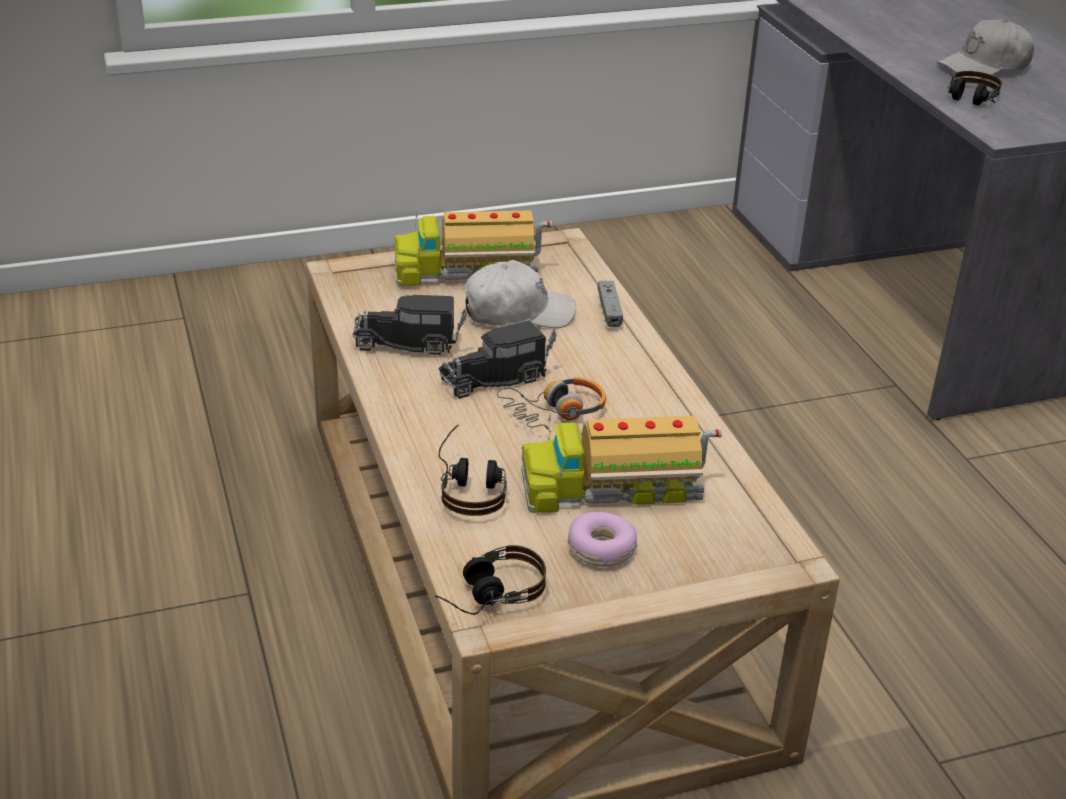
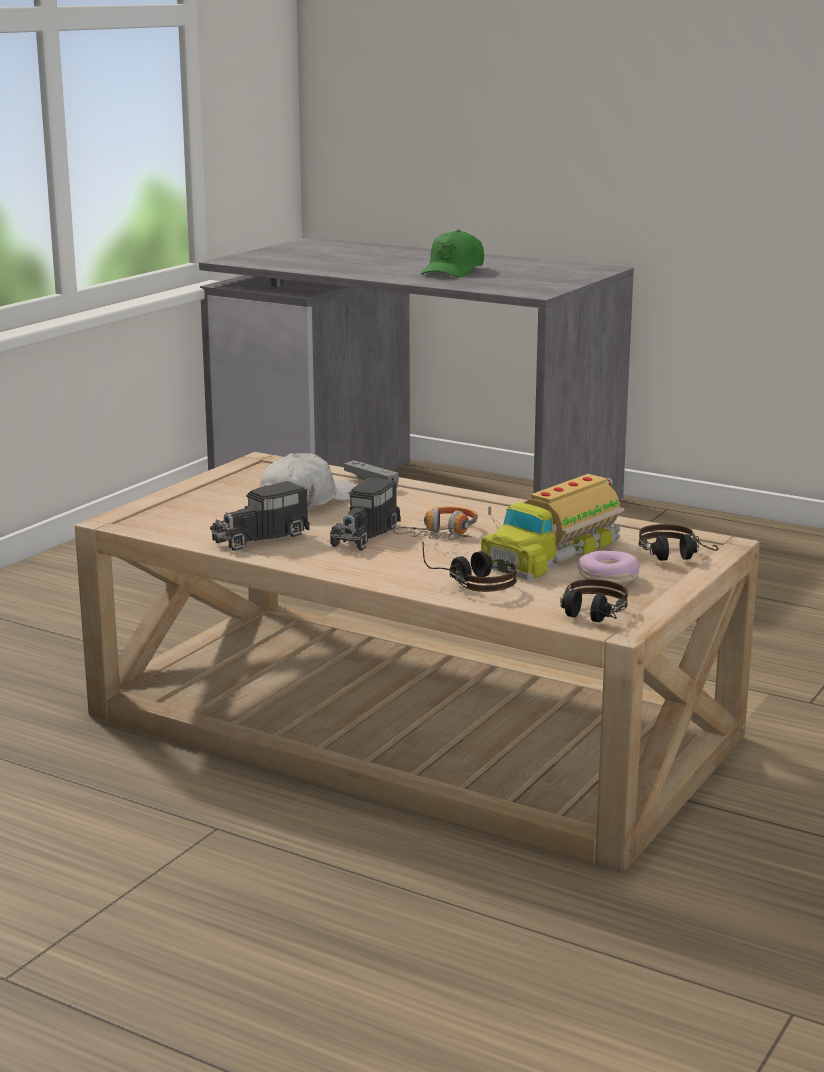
camera: 40 degrees left, 15 degrees down
toy truck [394,210,552,286] -> none
white cap [937,19,1034,79] -> green cap [421,230,484,277]
headphones [948,71,1002,105] -> headphones moved to [639,524,719,561]

